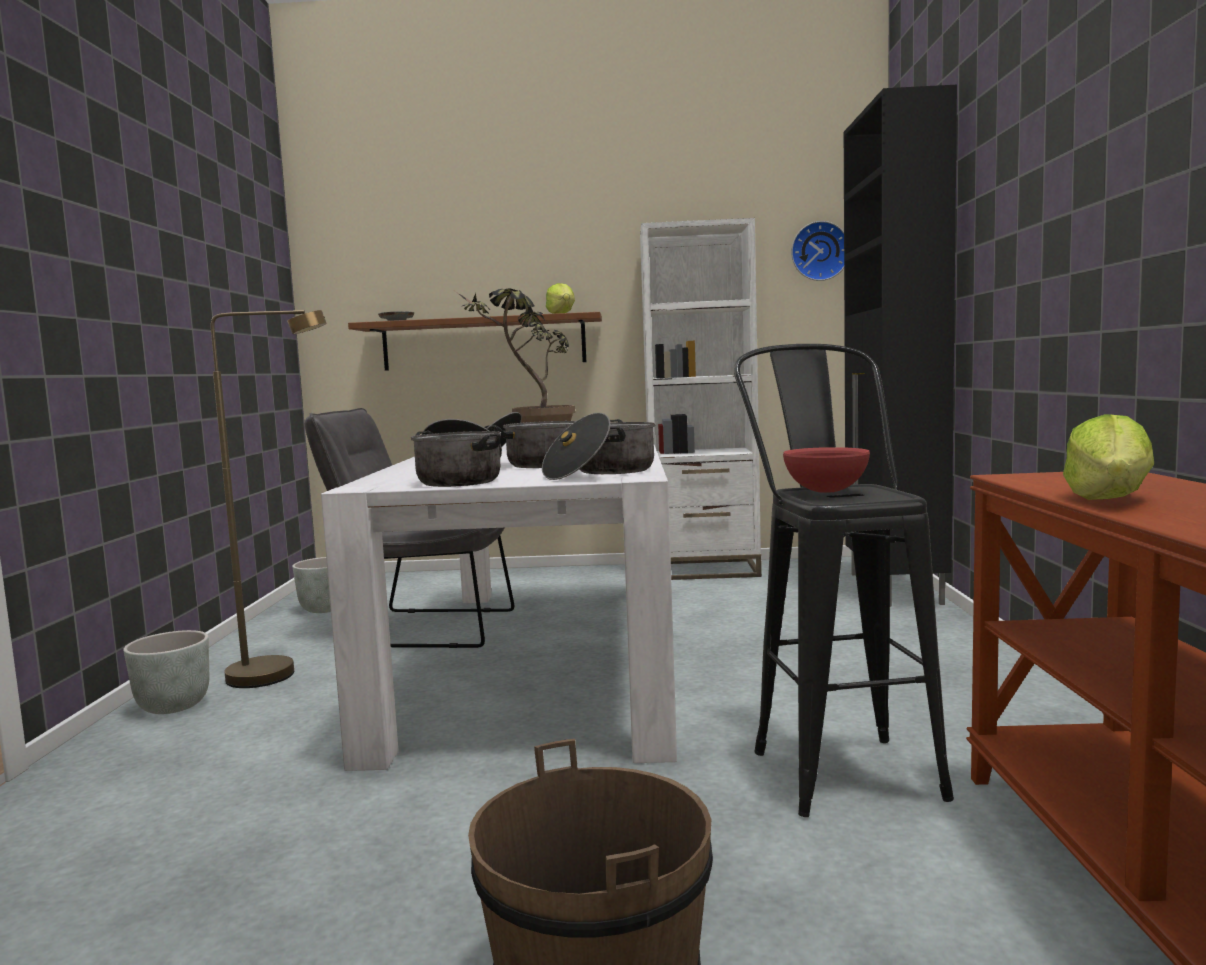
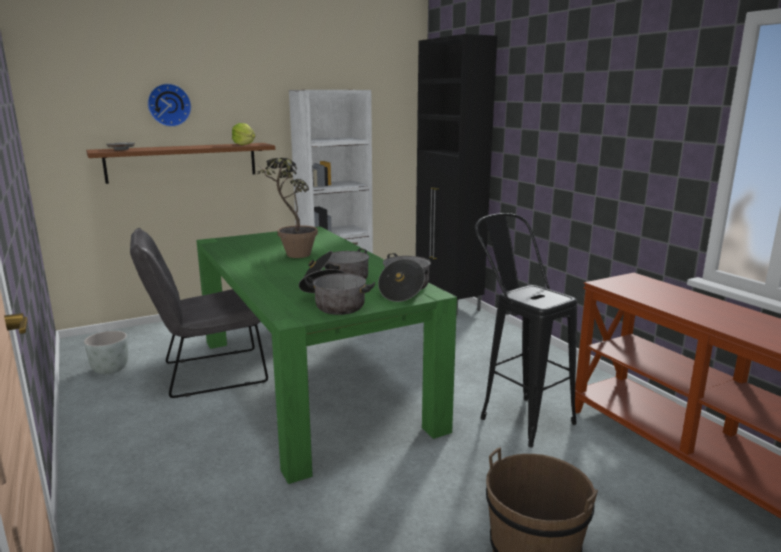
camera: 30 degrees left, 10 degrees up
grey planter [123,630,209,714] -> none
brown floor lamp [211,310,327,688] -> none
white dining table [321,444,677,771] -> green dining table [196,226,457,484]
red bowl [783,447,870,493] -> none
wall clock [791,221,844,281] -> wall clock moved to [147,83,192,127]
lettuce [1063,414,1154,500] -> none

